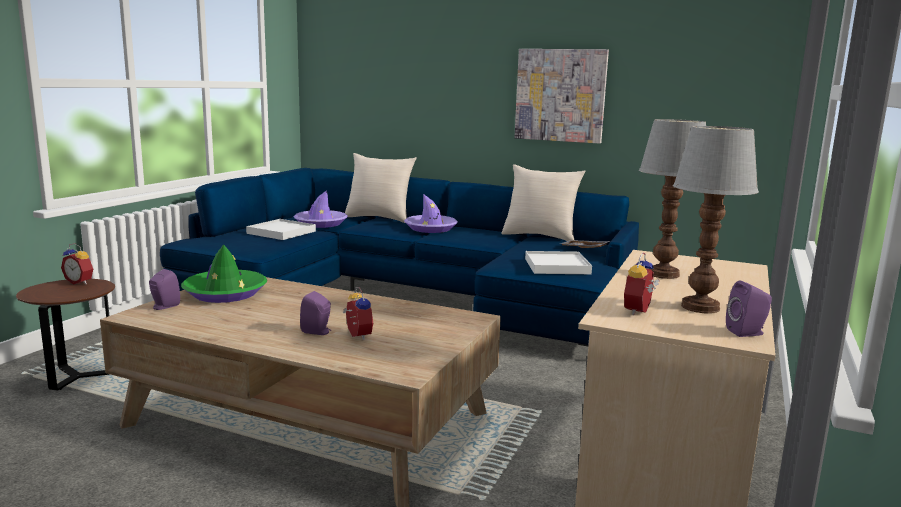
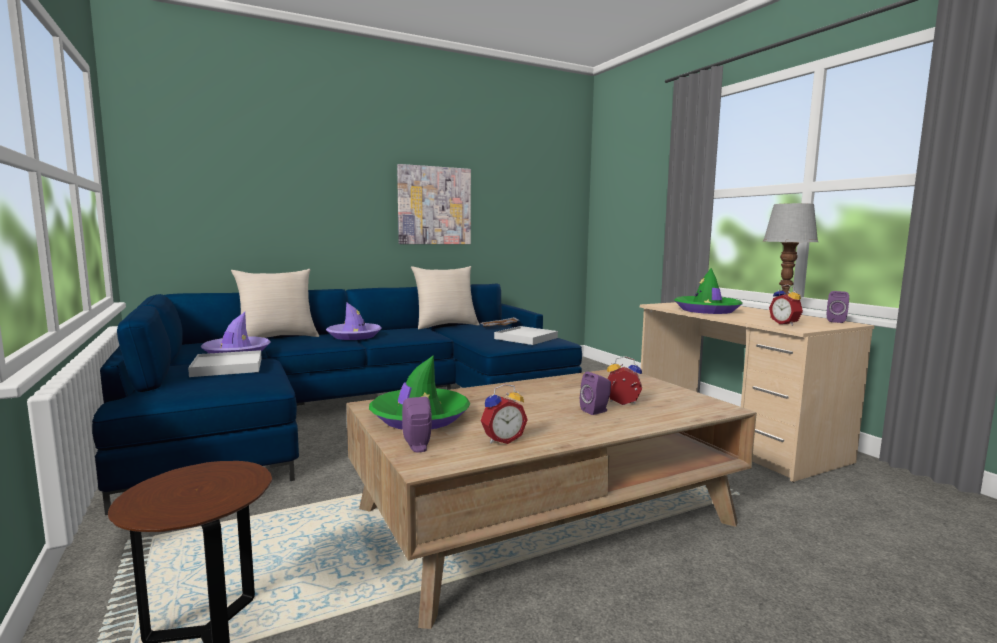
camera: 50 degrees left, 5 degrees down
alarm clock [61,243,93,285] -> alarm clock moved to [480,384,528,444]
table lamp [639,119,706,279] -> green hat [674,268,743,314]

